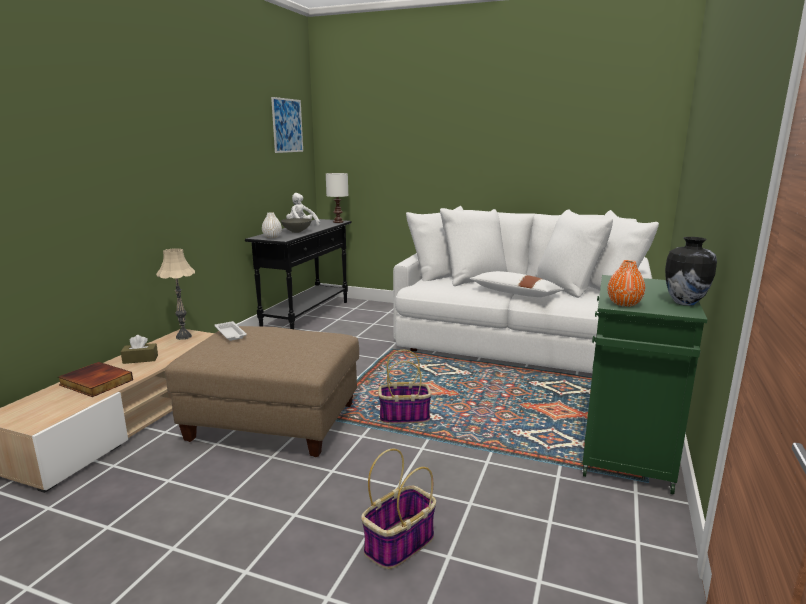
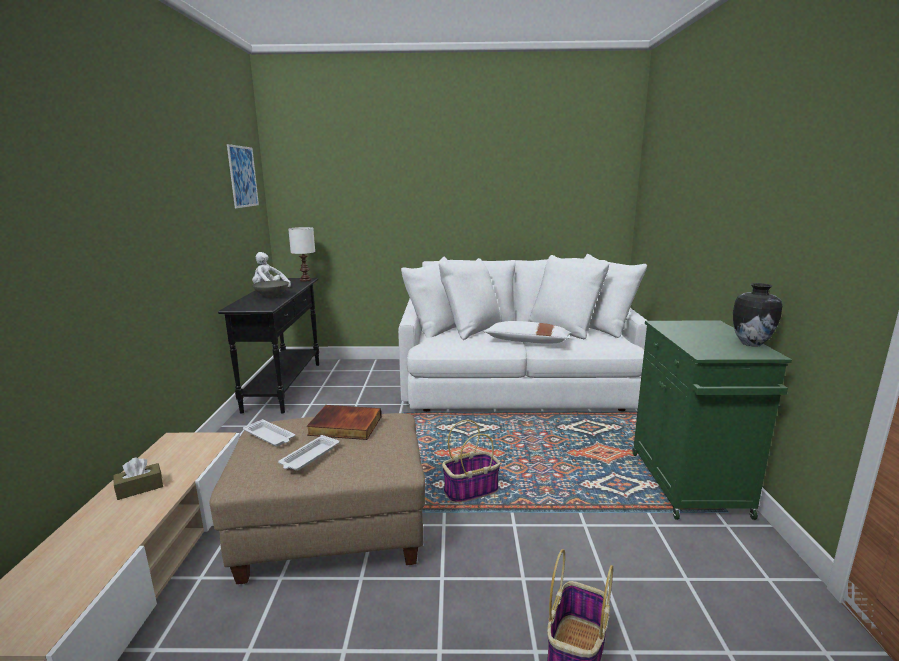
camera: 20 degrees left, 0 degrees up
book [58,362,133,397] -> book moved to [307,405,381,440]
beige table lamp [156,248,195,340] -> none
white vase [262,212,282,238] -> none
orange vase [607,260,645,307] -> none
none -> white tray [278,435,340,471]

